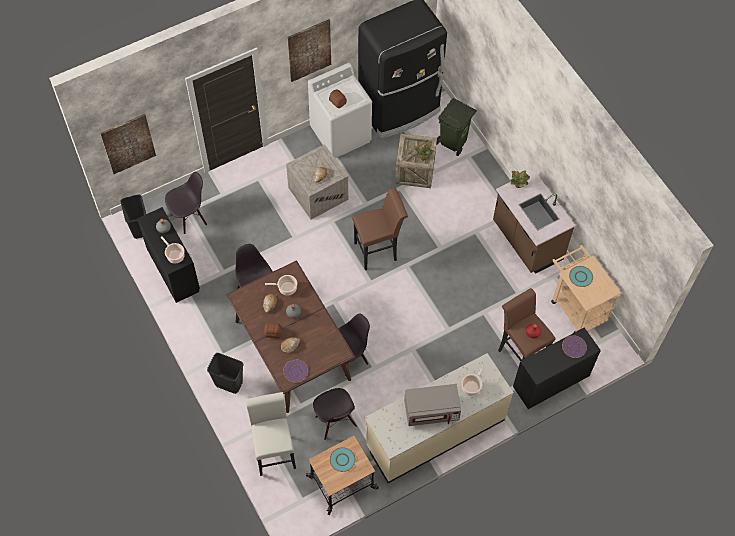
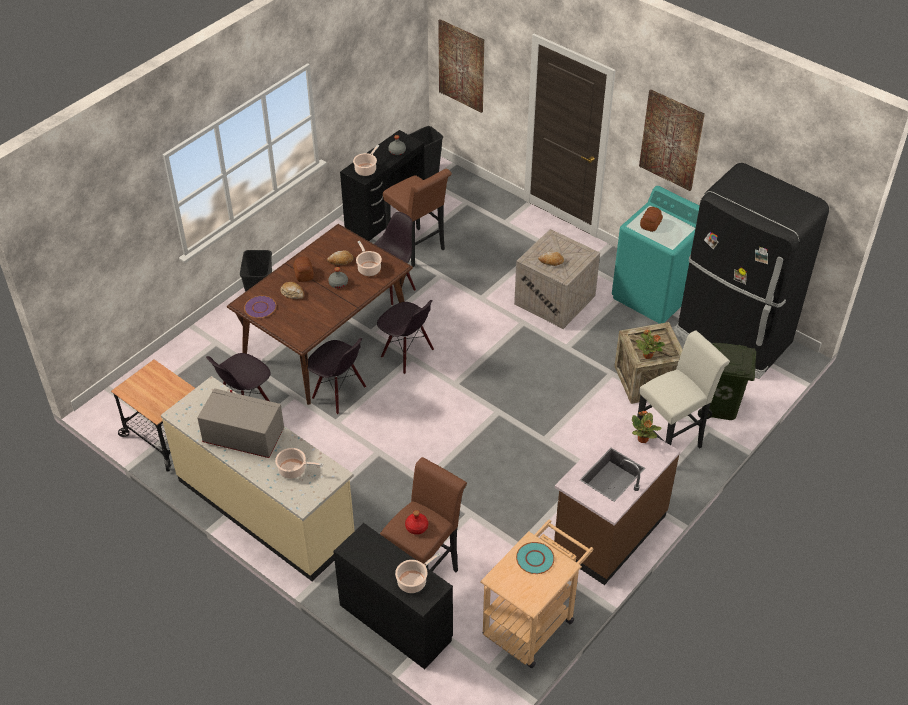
camera: 70 degrees right, 15 degrees down
black chair [165,172,207,234] -> black chair moved to [377,300,434,374]
white stool [245,392,296,476] -> white stool moved to [637,330,730,449]
white washing machine [308,63,372,158] -> turquoise washing machine [612,186,699,324]
turquoise plate [330,447,355,472] -> none
brown stool [352,188,408,270] -> brown stool moved to [383,169,452,267]
grey microwave [404,384,461,426] -> grey microwave turned 135 degrees clockwise [197,388,284,458]
purple plate [562,335,587,358] -> cooking pot [395,553,441,593]

